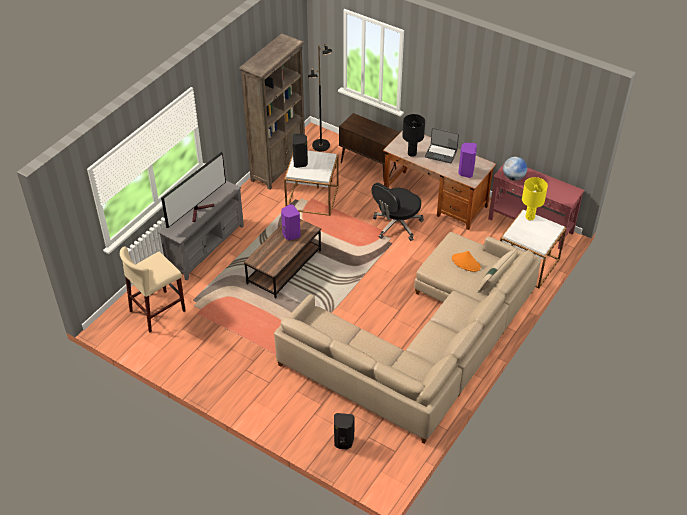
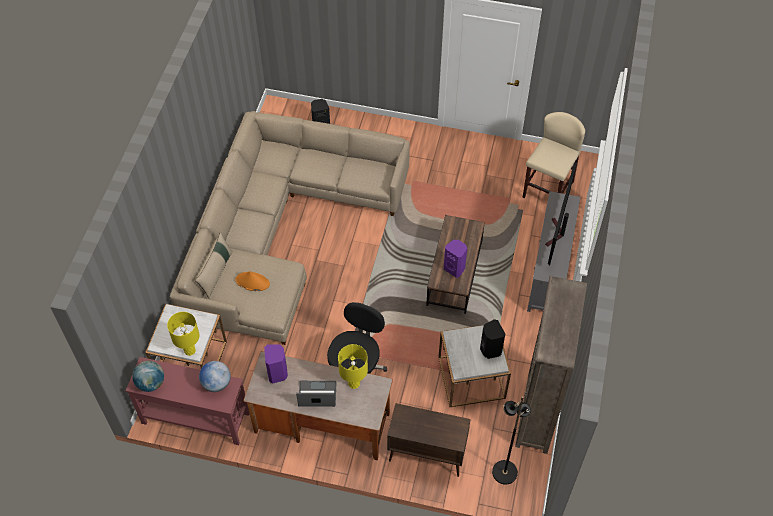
camera: 160 degrees right, 10 degrees up
black table lamp [402,114,425,157] -> yellow table lamp [338,344,368,389]
none -> globe [132,361,164,392]

